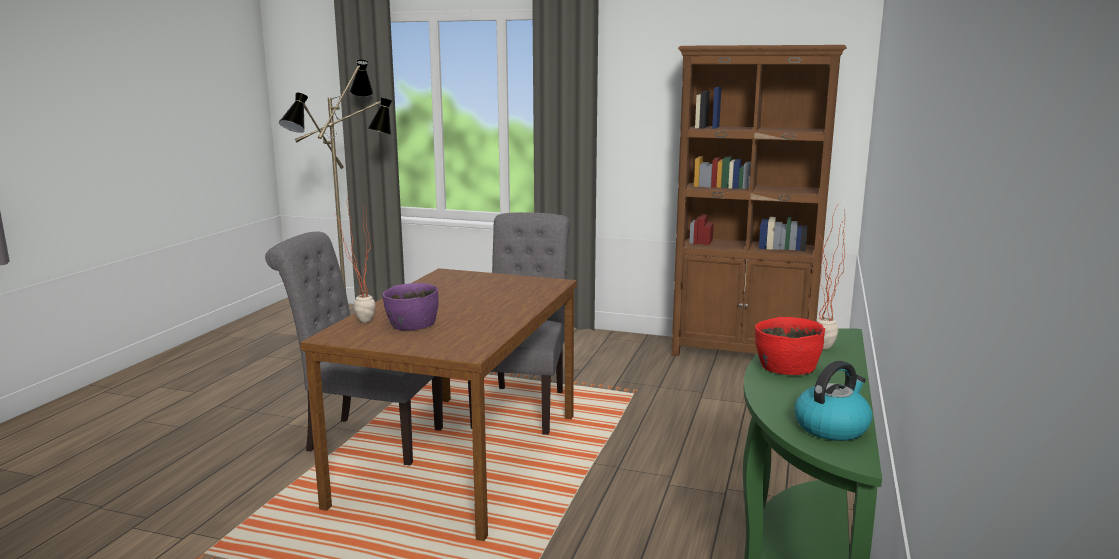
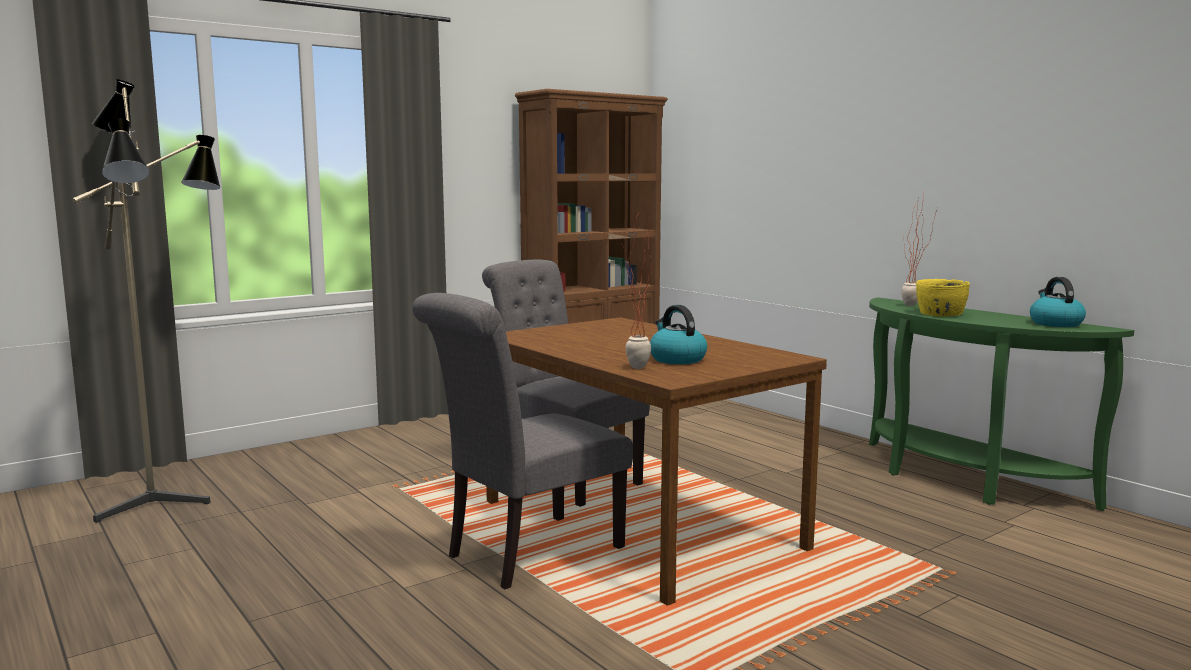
camera: 55 degrees left, 5 degrees down
purple bowl [383,283,439,330] -> kettle [650,305,707,364]
red bowl [755,317,825,375] -> yellow bowl [916,279,970,317]

